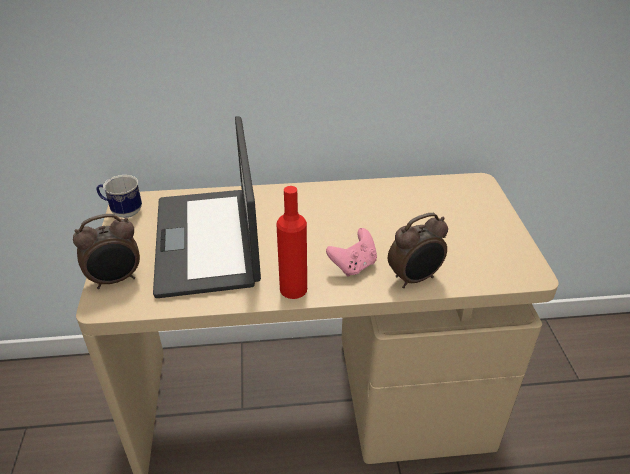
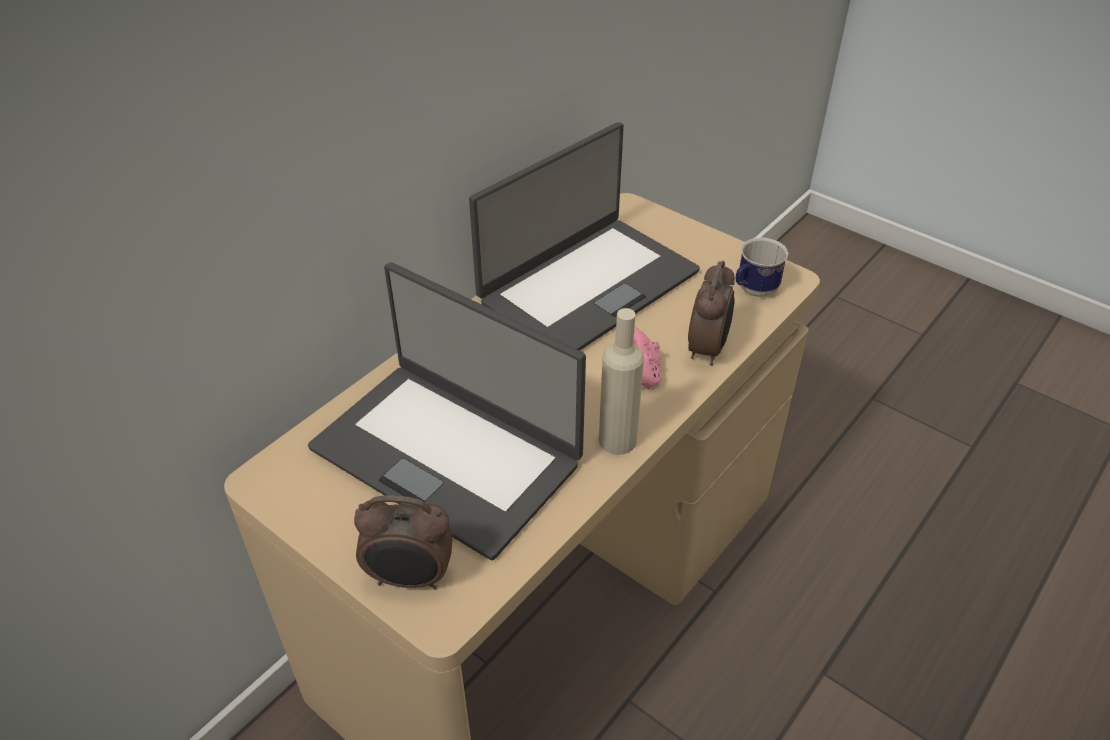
camera: 45 degrees left, 5 degrees up
alarm clock [73,214,140,289] -> alarm clock turned 75 degrees clockwise [354,495,453,590]
mug [96,175,142,218] -> mug moved to [735,238,788,297]
red bottle [276,186,307,299] -> beige bottle [599,308,644,455]
none -> laptop [469,122,700,351]

